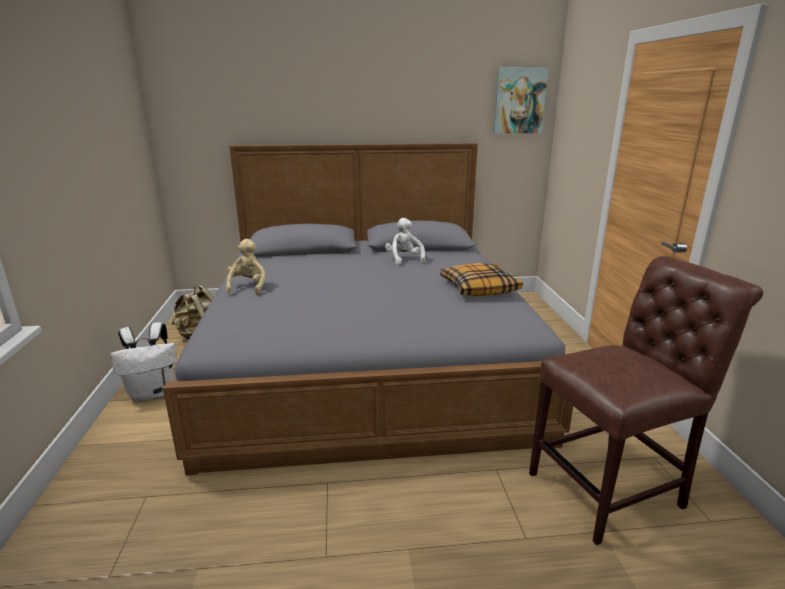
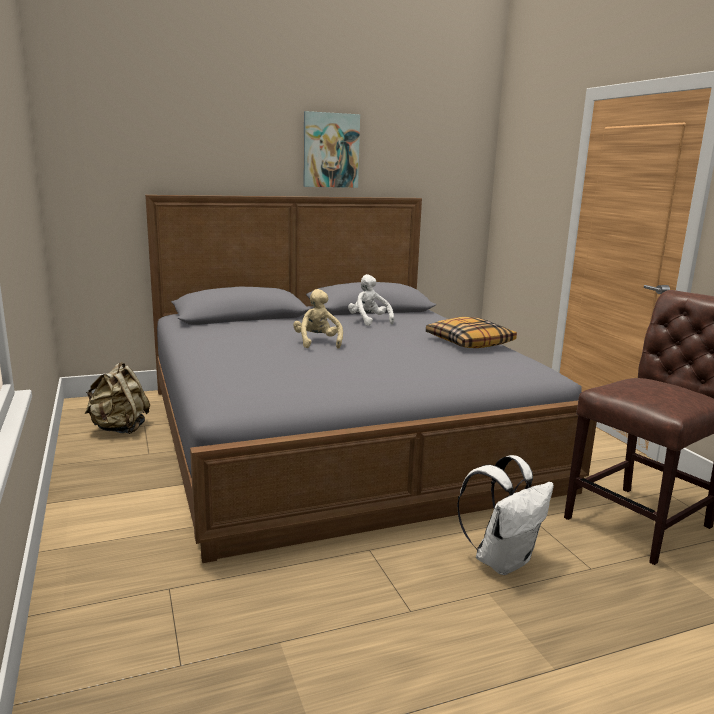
camera: 15 degrees left, 5 degrees down
white backpack [110,322,177,401] -> white backpack moved to [457,455,554,575]
beige plush toy [226,239,266,295] -> beige plush toy moved to [293,289,343,349]
picture [494,67,549,134] -> picture moved to [304,111,360,188]

